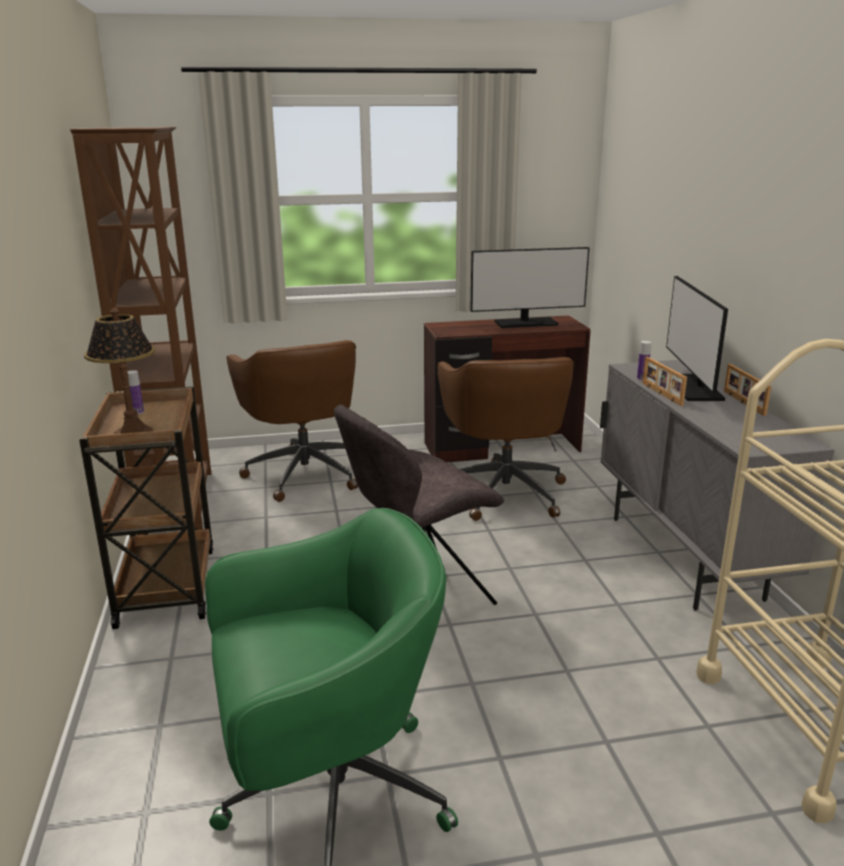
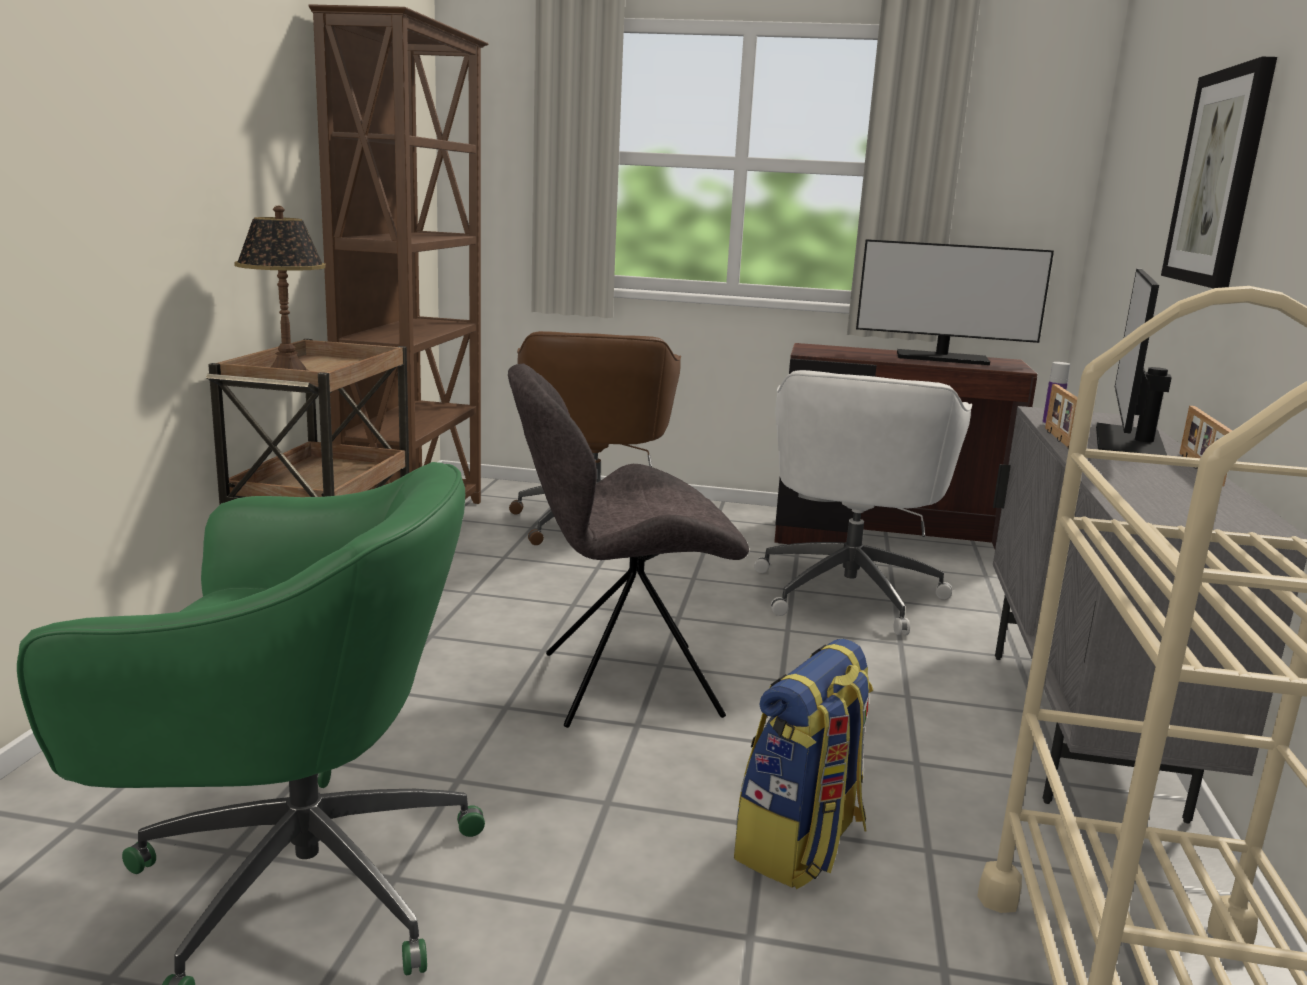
camera: 20 degrees right, 5 degrees down
bottle [128,370,144,415] -> none
brown office chair [437,357,574,521] -> white office chair [754,370,972,635]
none -> backpack [734,638,873,889]
none -> picture [1161,57,1277,289]

